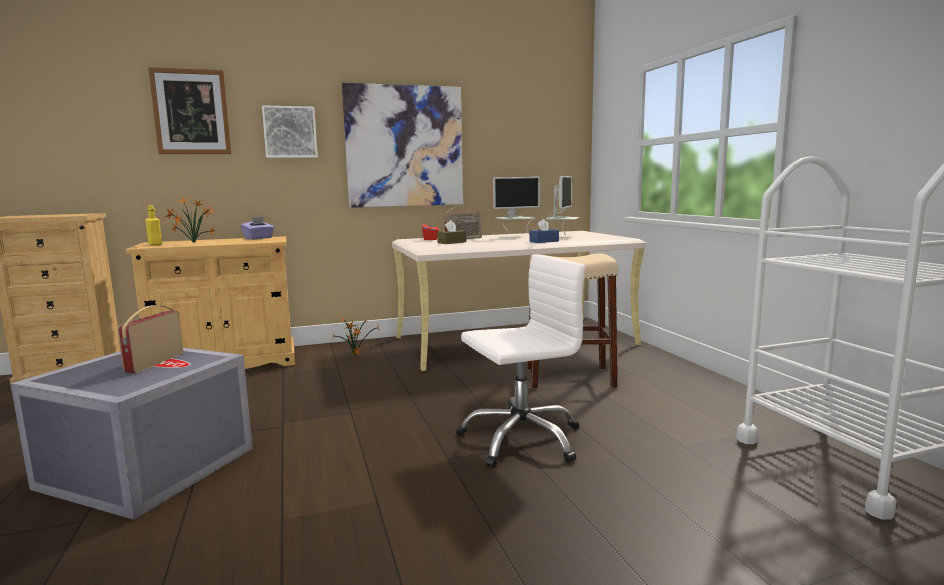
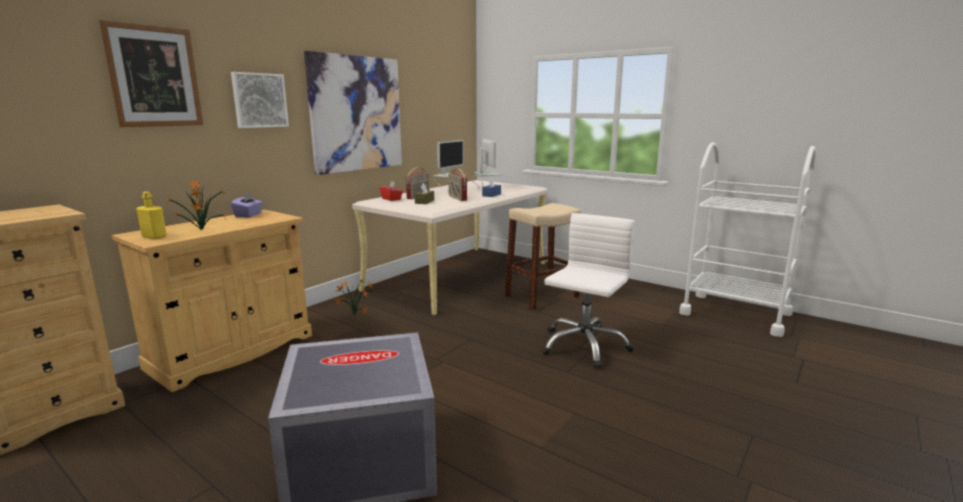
camera: 35 degrees left, 5 degrees up
radio [117,305,183,373] -> radio moved to [448,169,467,201]

